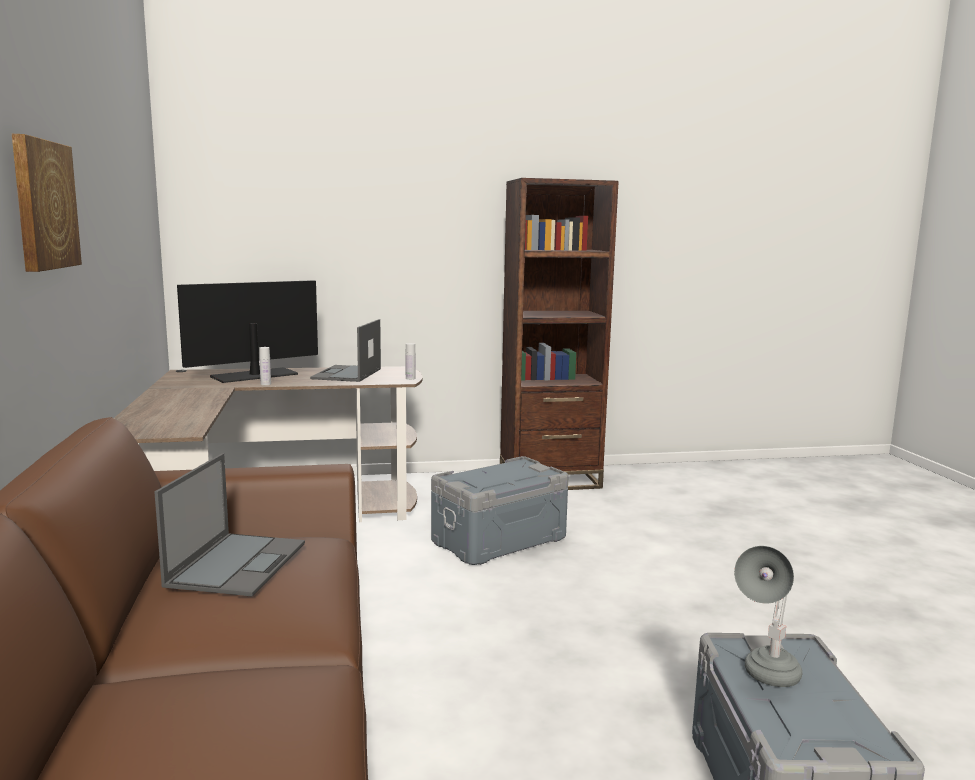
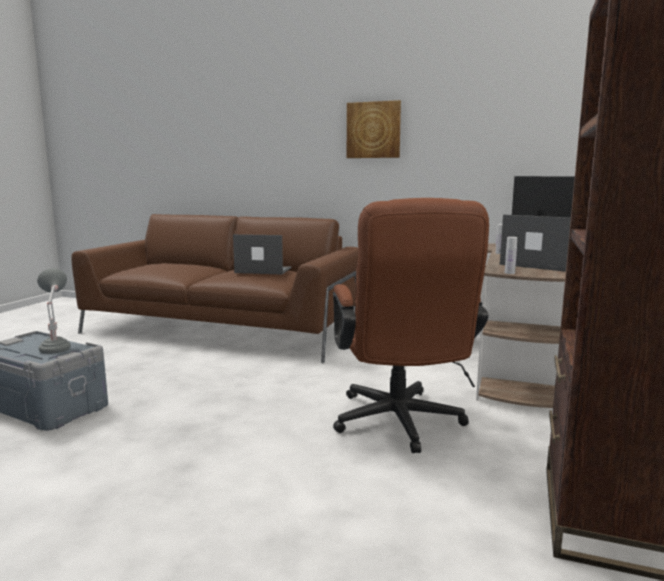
camera: 120 degrees right, 0 degrees up
laptop [154,453,305,596] -> laptop turned 150 degrees clockwise [233,234,291,275]
grey storage box [431,456,568,565] -> brown office chair [333,198,489,453]

